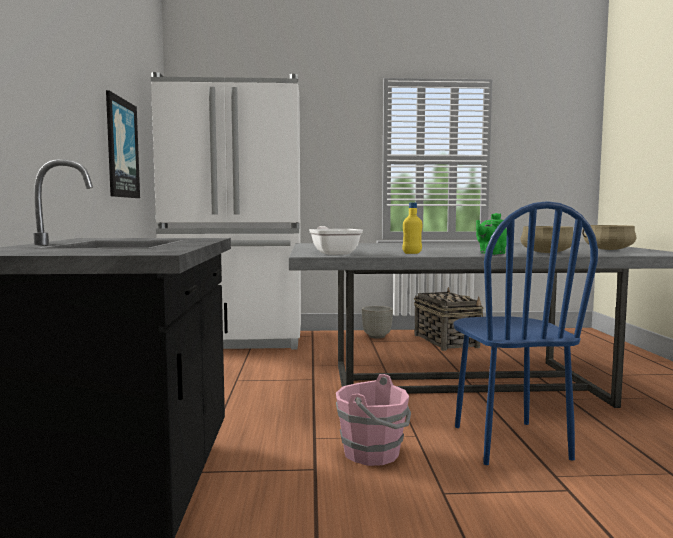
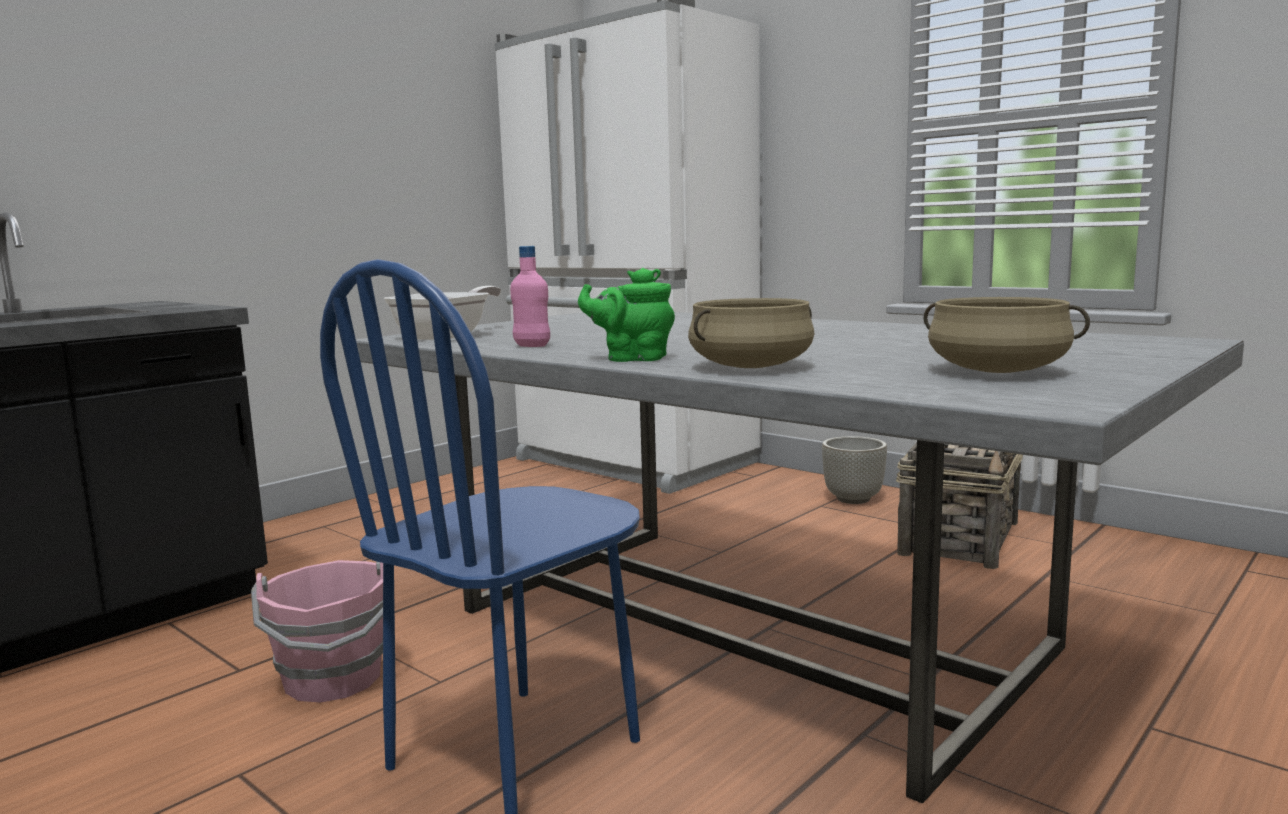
camera: 45 degrees right, 5 degrees up
picture [106,90,140,198] -> none
yellow bottle [402,202,422,254] -> pink bottle [510,246,550,347]

